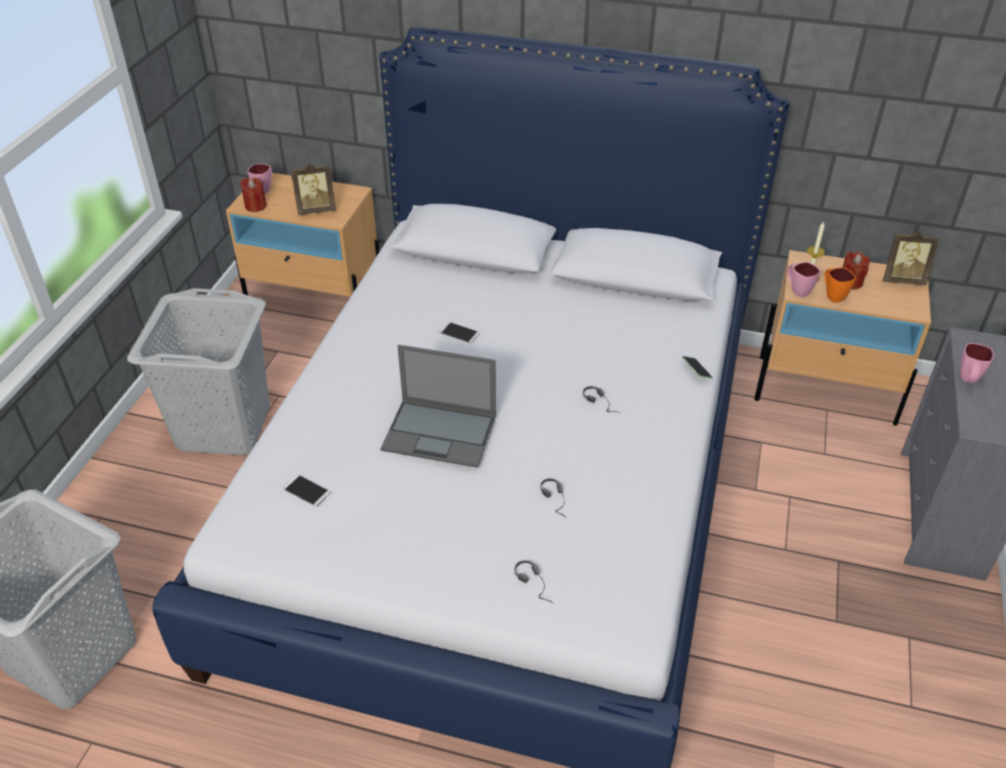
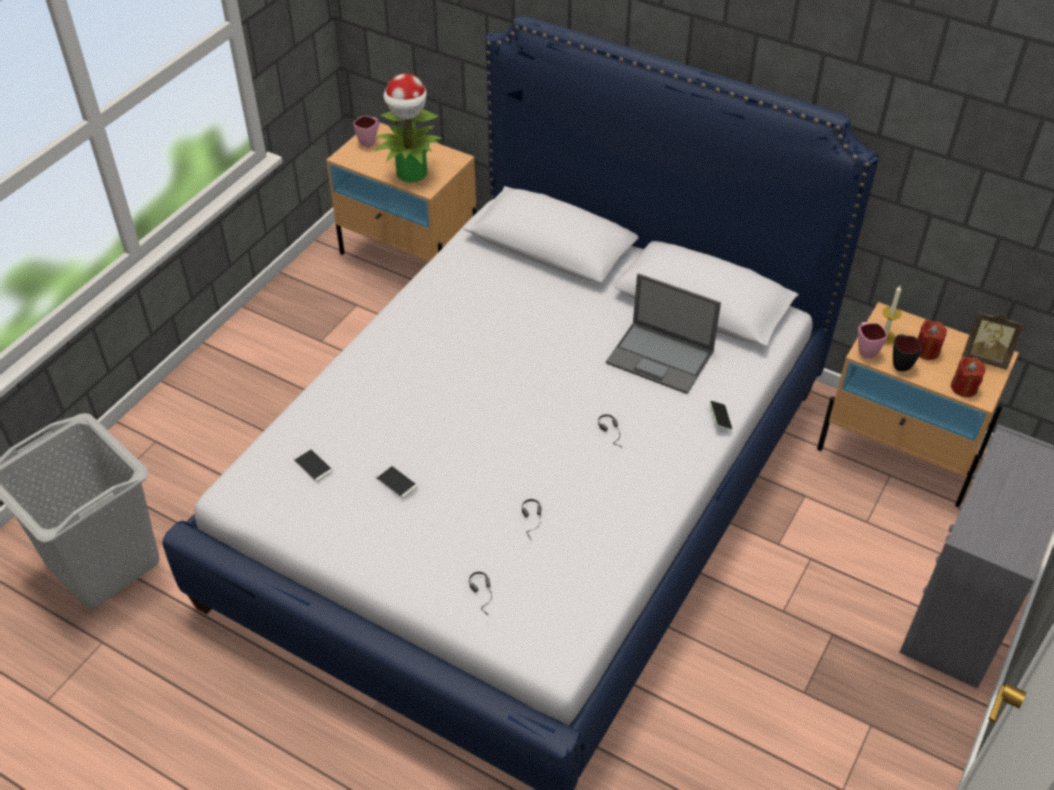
camera: 15 degrees right, 5 degrees up
grey laundry basket [127,288,270,455] -> none
red candle [240,178,267,212] -> red candle moved to [951,356,986,397]
picture frame [291,163,336,215] -> potted plant [375,73,442,182]
laptop [381,345,496,468] -> laptop moved to [606,273,721,394]
phone [439,322,480,343] -> phone moved to [376,465,418,498]
orange mug [824,268,856,303] -> black mug [893,334,922,371]
pink mug [960,343,994,383] -> none

